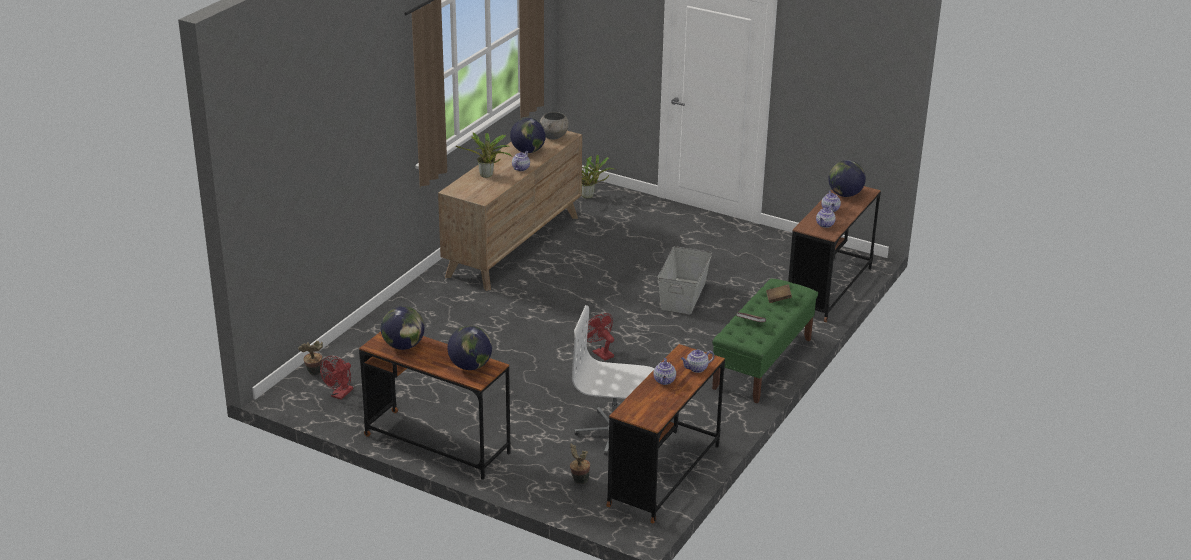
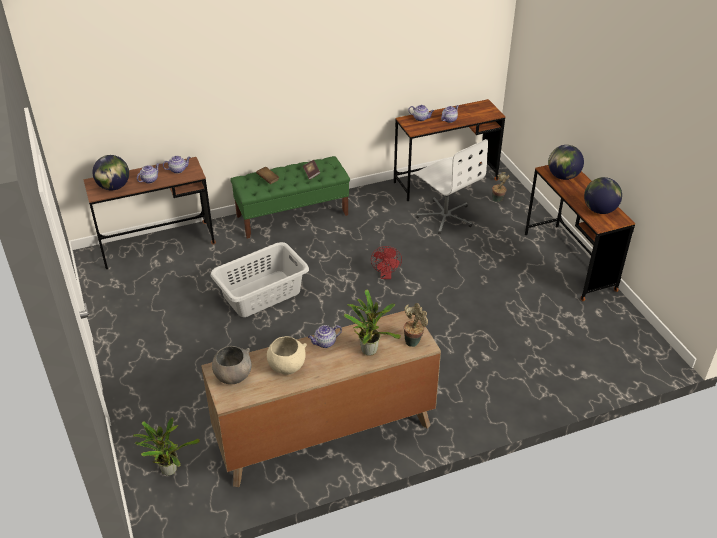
camera: 140 degrees left, 10 degrees up
potted plant [298,341,323,375] -> potted plant moved to [404,303,428,347]
red fan [320,356,353,400] -> none
globe [510,117,546,153] -> beige bowl [267,336,307,375]
grey storage box [658,246,712,314] -> grey laundry basket [210,242,309,317]

